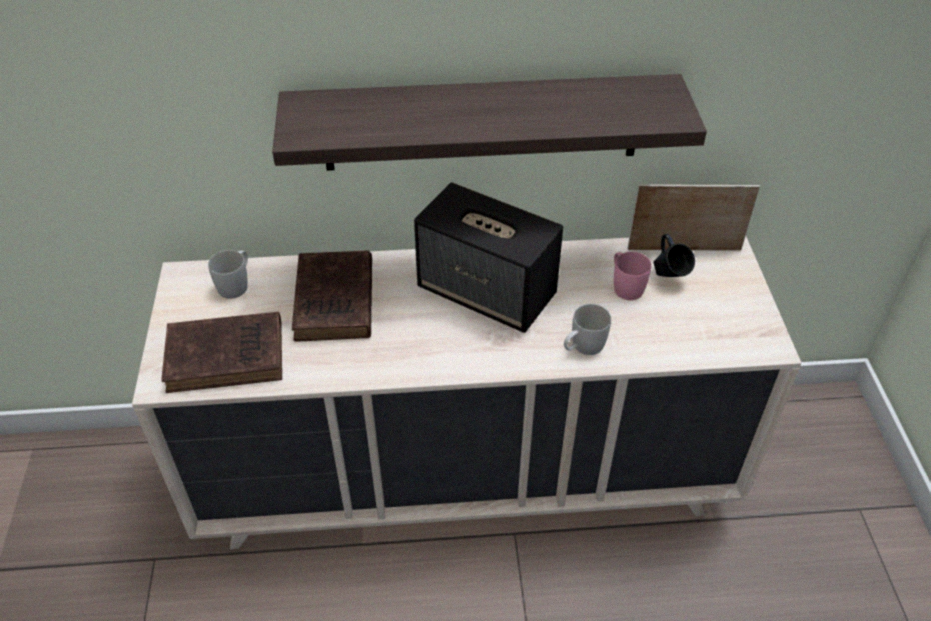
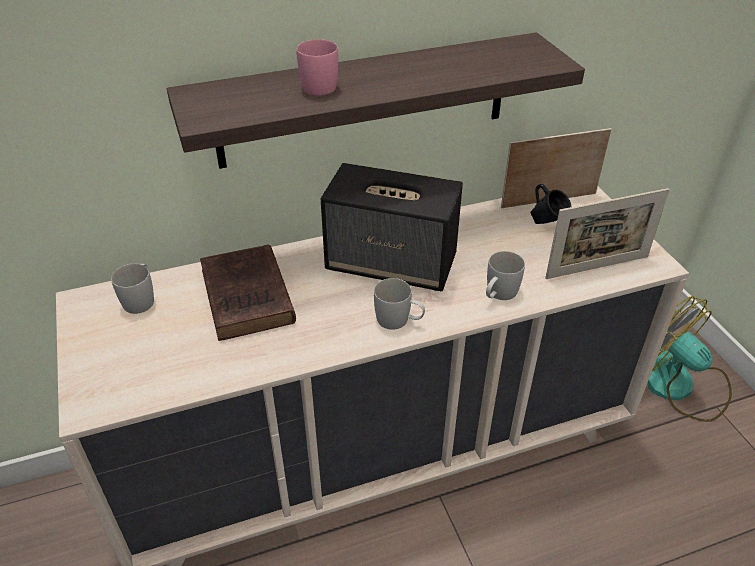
camera: 15 degrees left, 5 degrees down
brown book [161,312,282,393] -> none
pink mug [614,252,652,300] -> pink mug moved to [297,39,338,96]
none -> white mug [374,278,425,330]
none -> picture frame [545,188,670,279]
none -> fan [647,296,732,422]

